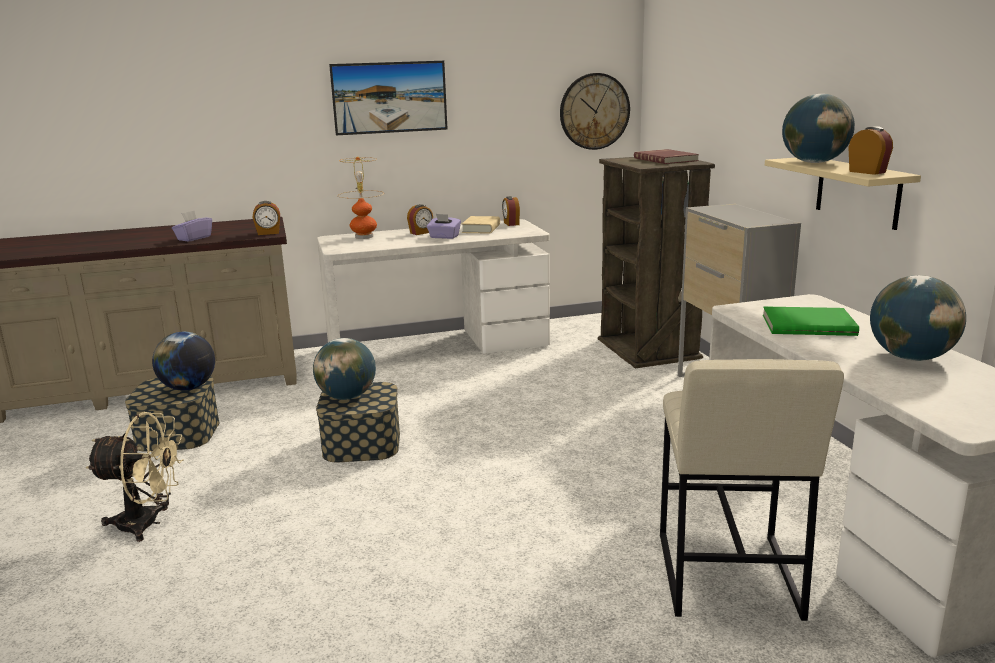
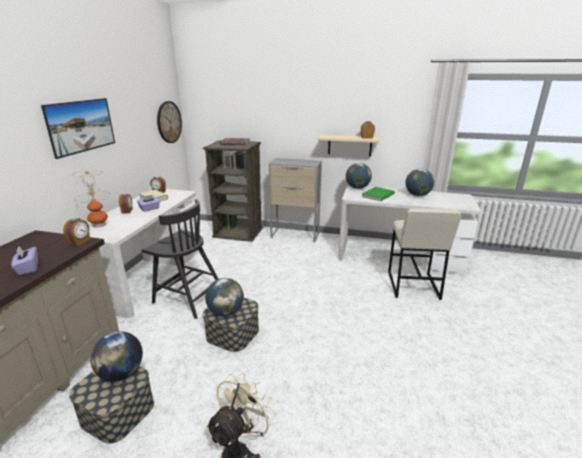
camera: 60 degrees left, 5 degrees up
beige chair [660,359,844,621] -> beige chair turned 60 degrees clockwise [388,209,462,300]
globe [782,94,855,163] -> globe moved to [346,163,372,189]
none -> black chair [141,199,218,319]

